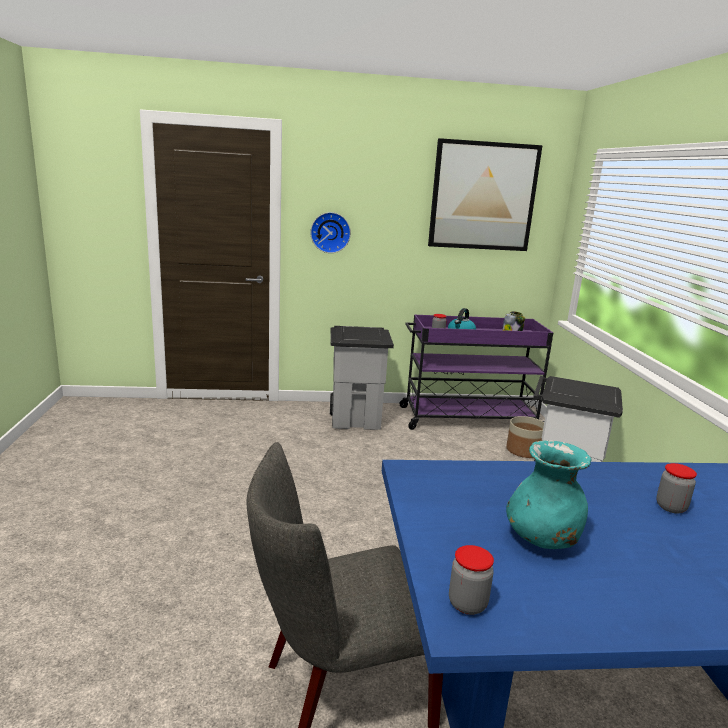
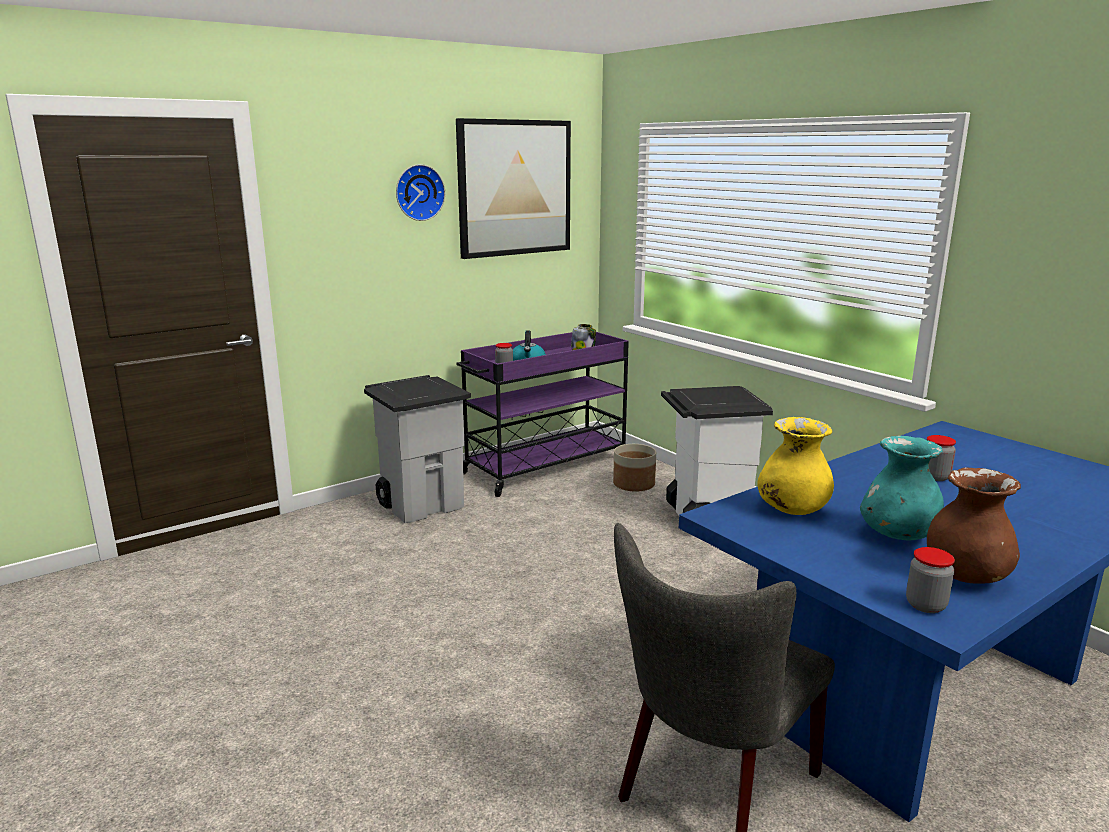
camera: 30 degrees left, 0 degrees up
wall clock [310,212,351,253] -> wall clock moved to [396,164,445,221]
none -> yellow vase [757,417,834,515]
none -> brown vase [927,467,1021,584]

